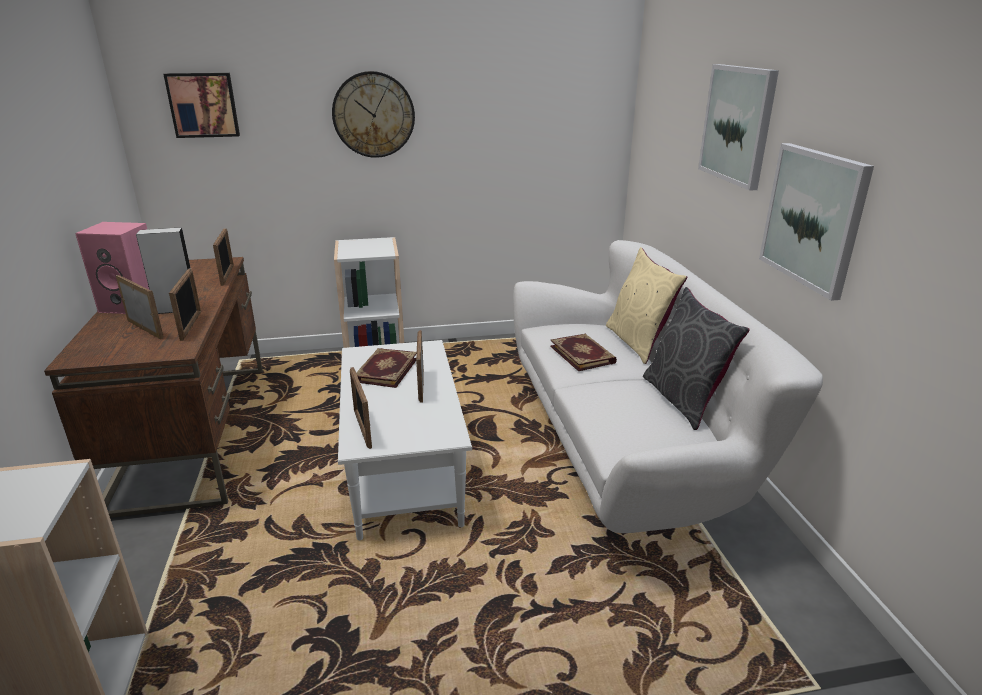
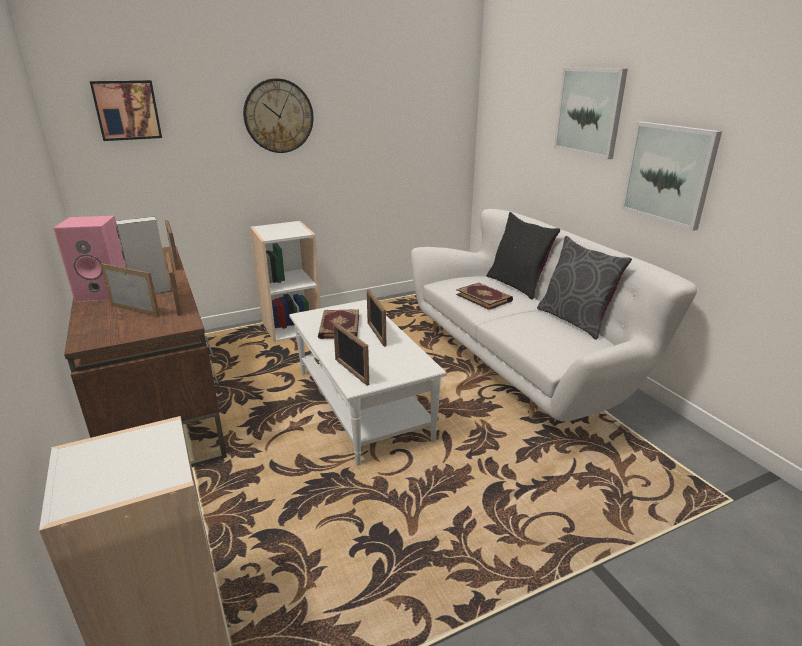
camera: 15 degrees left, 0 degrees up
beige pillow [606,247,687,364] -> black pillow [487,212,561,299]

